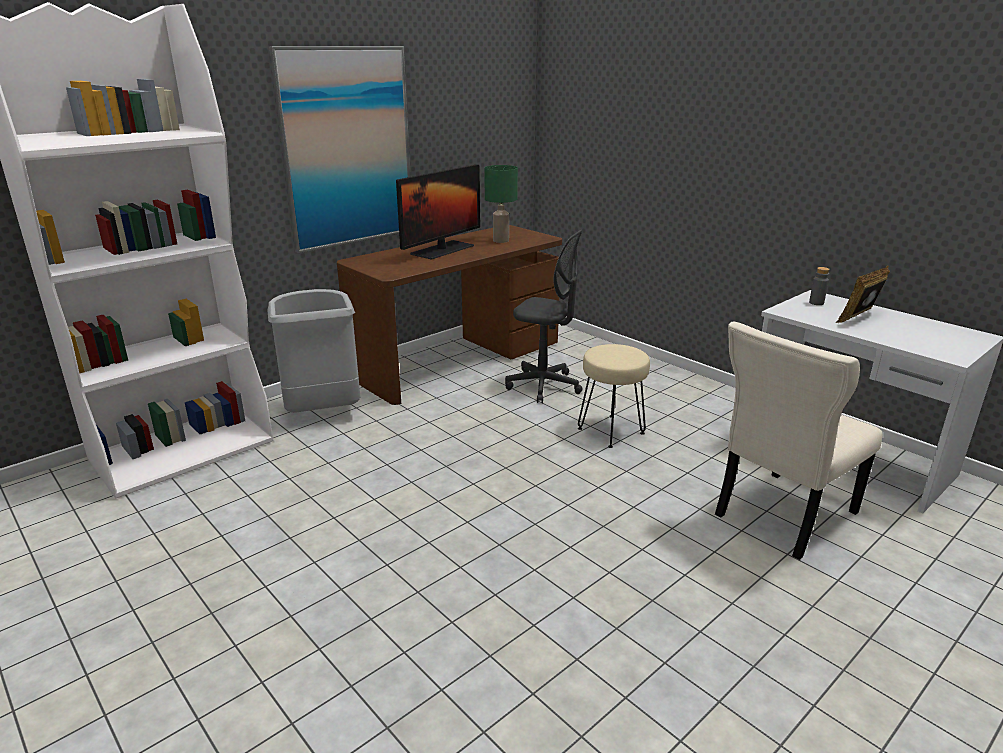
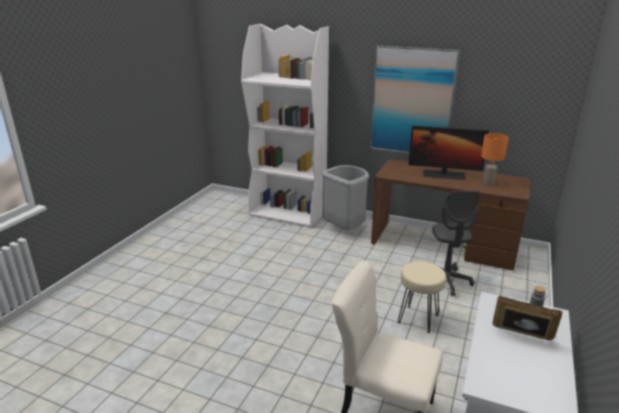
camera: 65 degrees right, 0 degrees up
green table lamp [484,165,518,243] -> orange table lamp [481,133,509,186]

